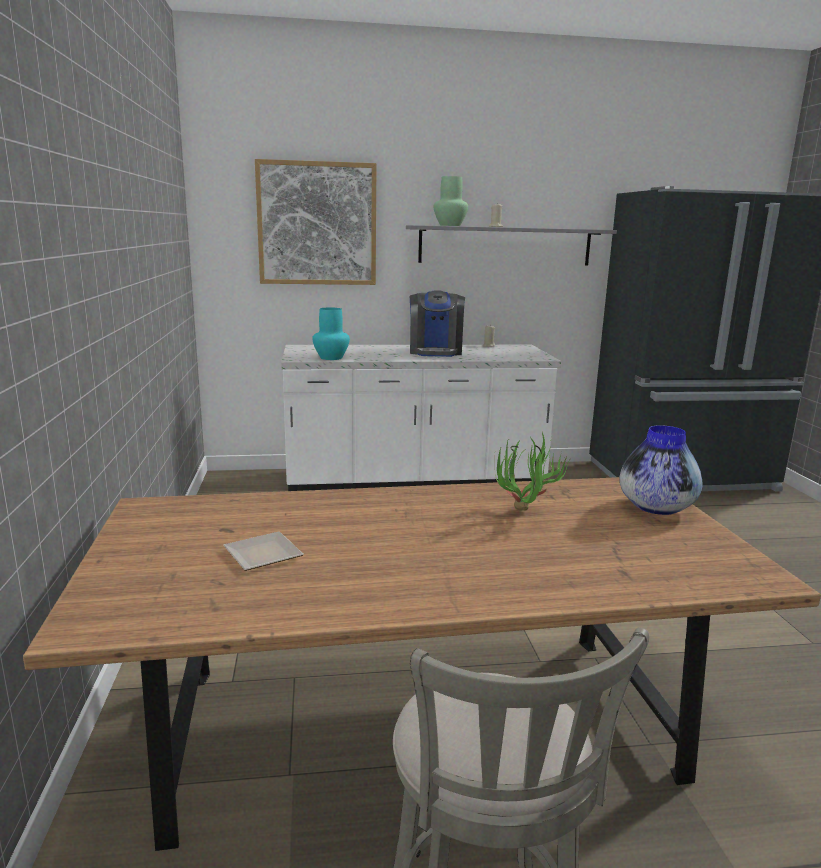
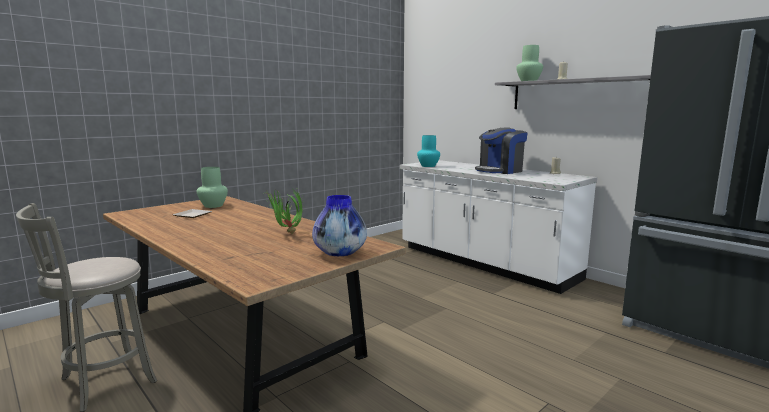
camera: 55 degrees right, 5 degrees down
picture [255,159,376,285] -> none
none -> green vase [197,167,228,208]

